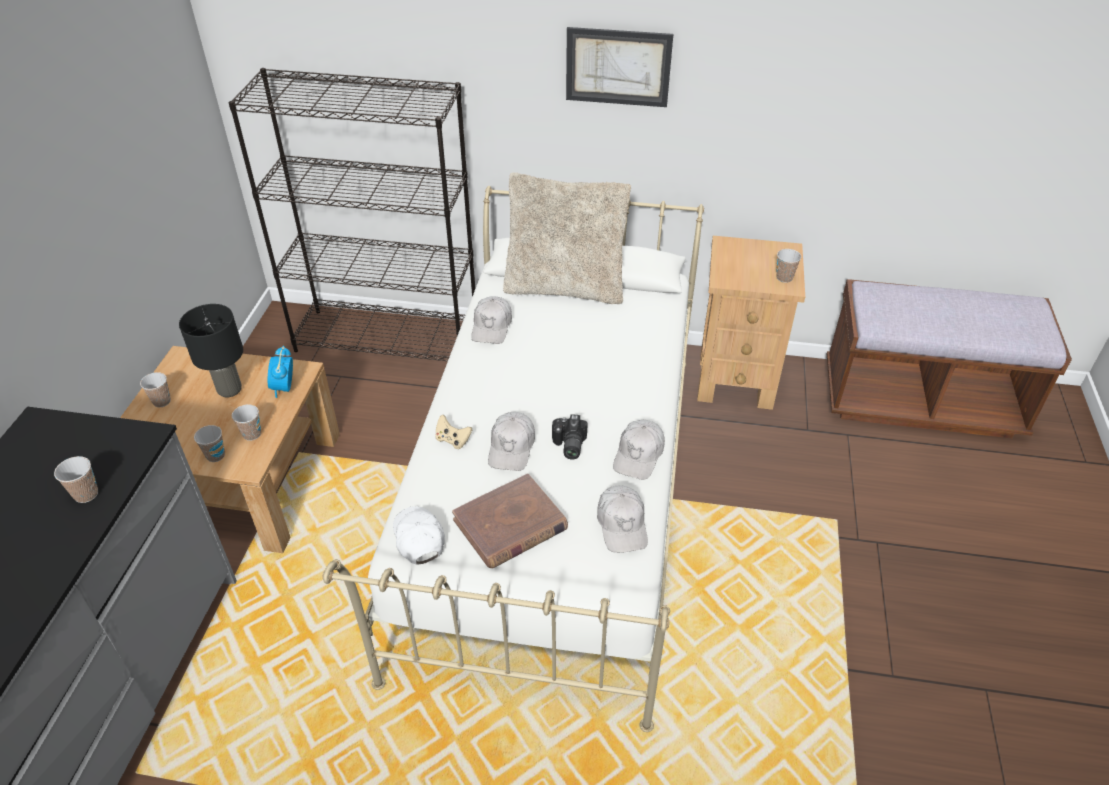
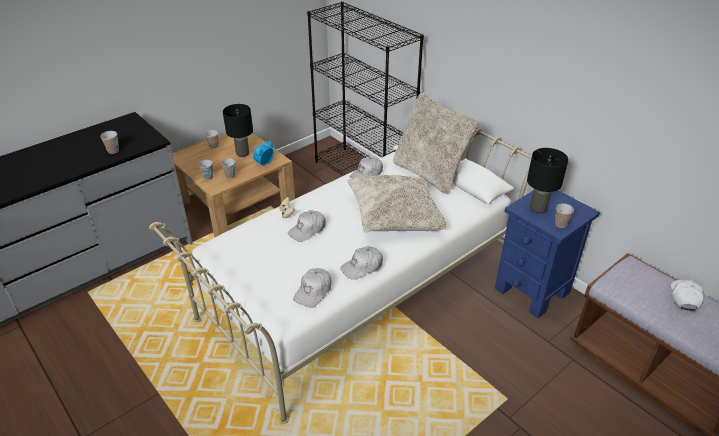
camera: 40 degrees right, 5 degrees down
white cap [393,506,445,565] -> white cap moved to [671,280,705,311]
brown book [452,474,568,568] -> none
camera [552,414,588,460] -> none
picture [566,27,673,107] -> none
beige nightstand [697,236,805,410] -> blue nightstand [495,190,600,318]
none -> beige pillow [347,175,446,232]
none -> black table lamp [527,148,568,213]

